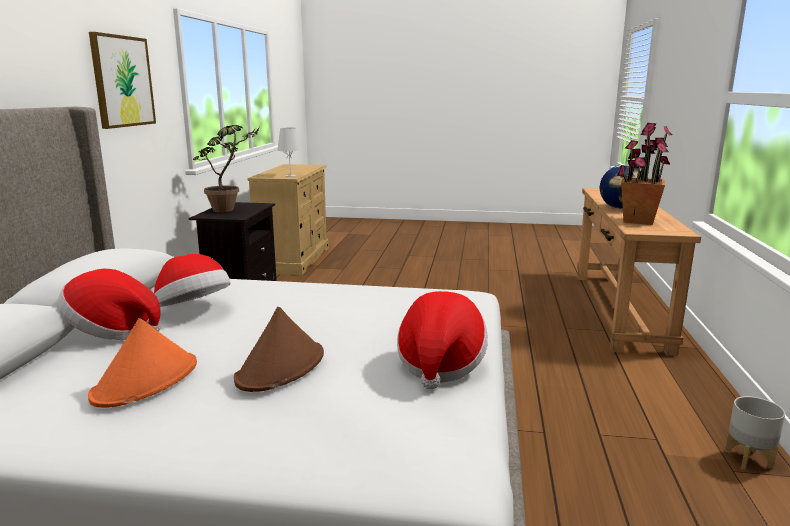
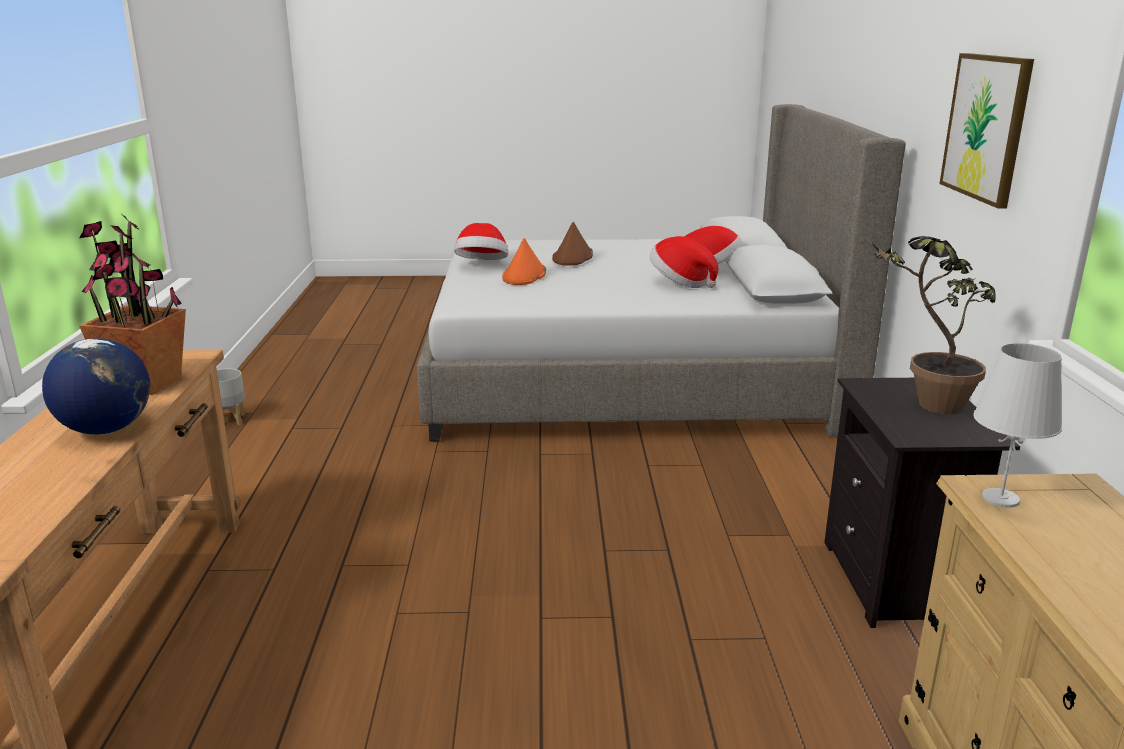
camera: 170 degrees right, 5 degrees up
orange hat [88,318,197,408] -> orange hat moved to [502,238,546,285]

